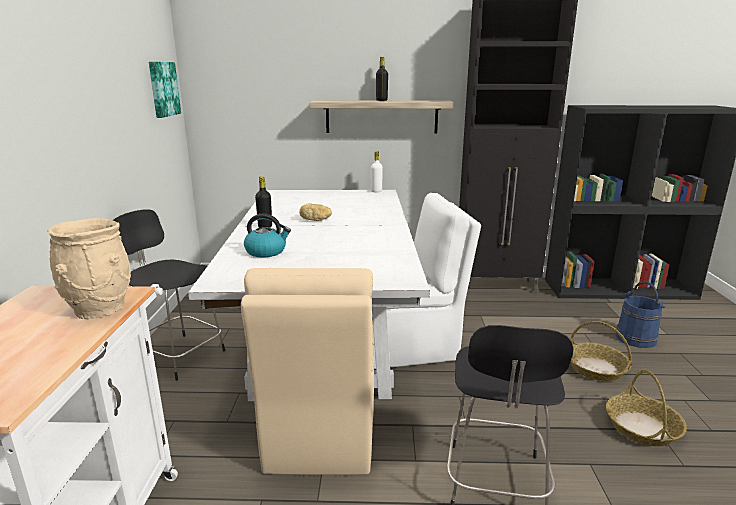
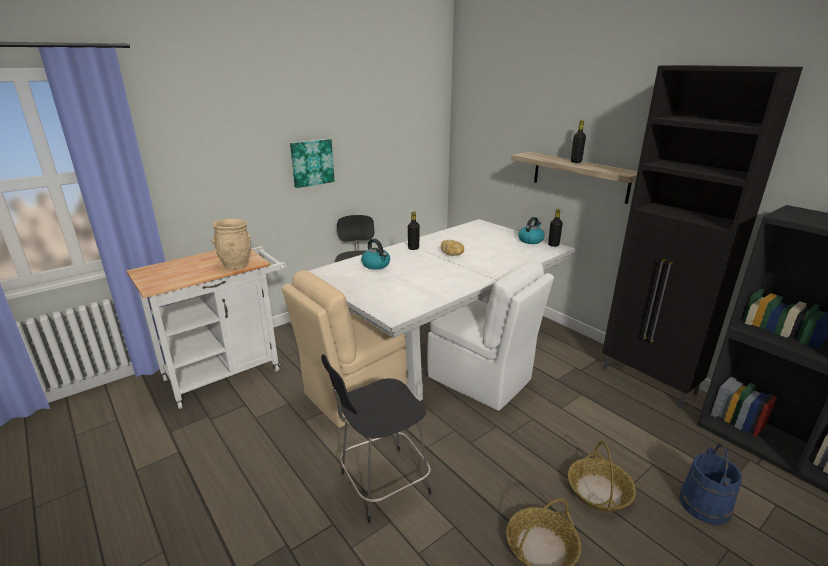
camera: 50 degrees right, 5 degrees up
picture [149,62,181,118] -> picture moved to [290,139,334,188]
white bottle [371,151,383,192] -> black bottle [548,209,563,247]
none -> kettle [518,217,544,244]

